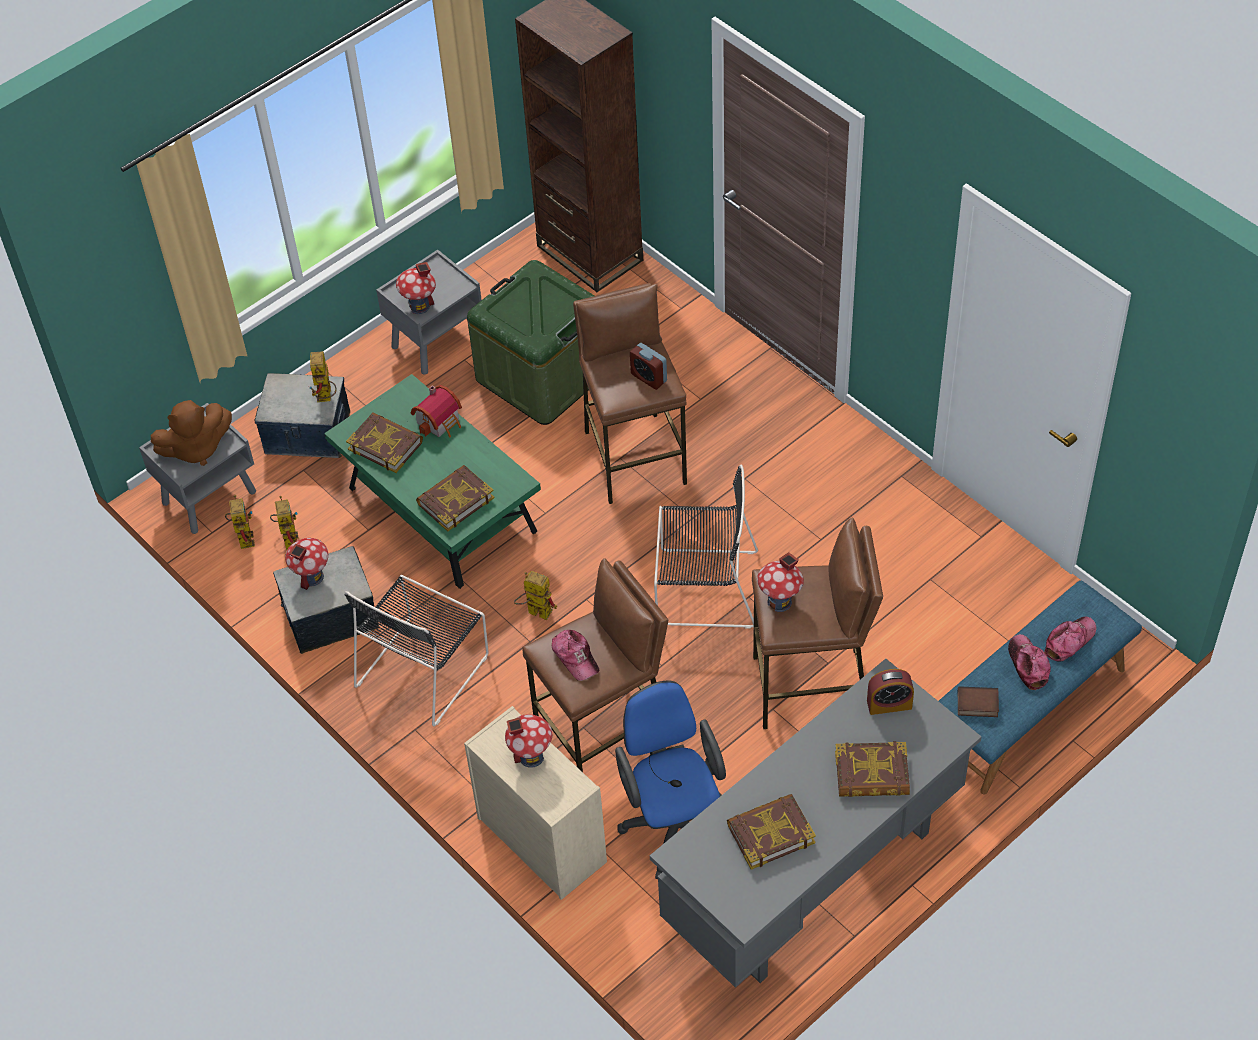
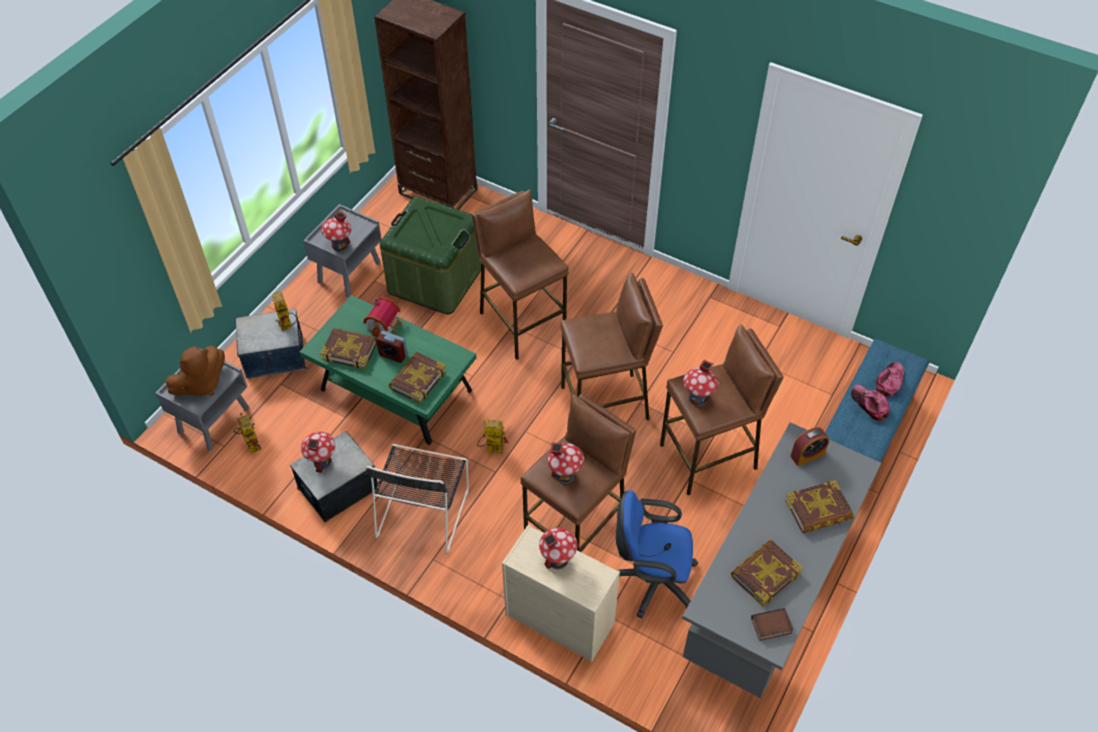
camera: 20 degrees left, 0 degrees up
toy robot [270,496,299,550] -> none
cap [552,630,599,681] -> toy house [547,443,584,484]
blue office chair [615,681,726,879] -> blue office chair turned 45 degrees counterclockwise [616,490,698,619]
alarm clock [630,343,667,390] -> alarm clock moved to [376,331,408,363]
black chair [654,465,758,629] -> brown stool [560,272,663,420]
book [958,686,999,717] -> book moved to [751,608,793,641]

